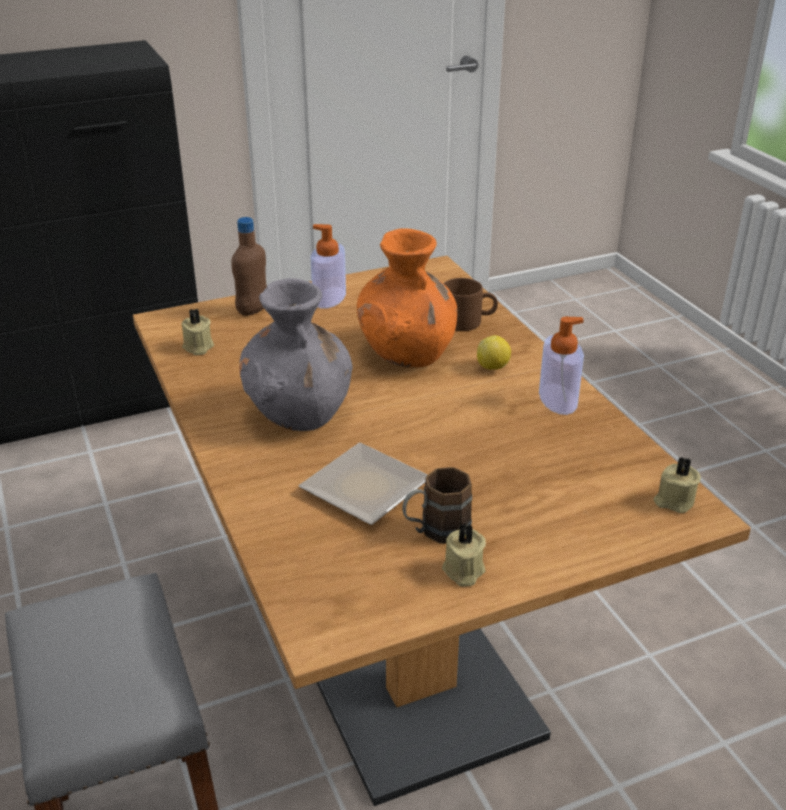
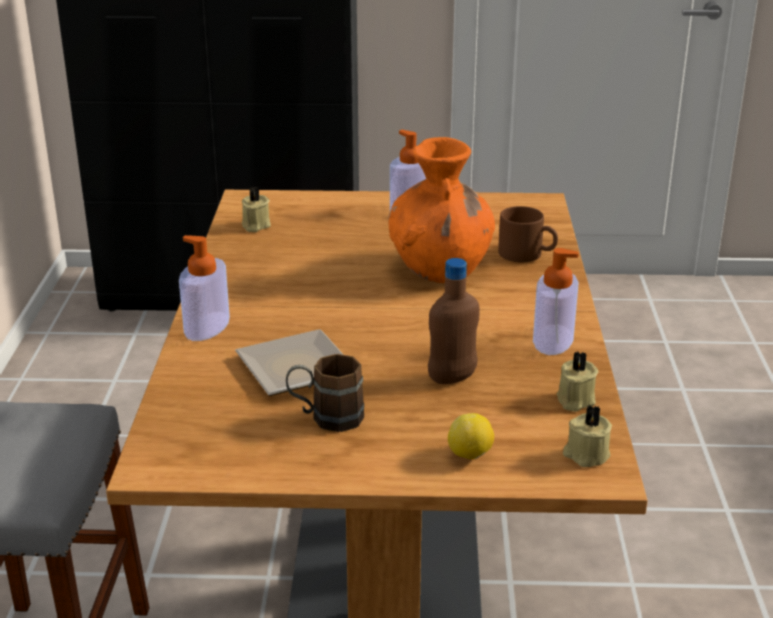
camera: 25 degrees right, 5 degrees down
brown bottle [231,217,267,316] -> brown bottle moved to [428,258,480,384]
grey vase [239,278,353,431] -> none
beige candle [442,523,486,587] -> beige candle moved to [557,351,598,412]
lemon [477,335,511,370] -> lemon moved to [448,413,494,459]
none -> soap dispenser [179,235,230,341]

